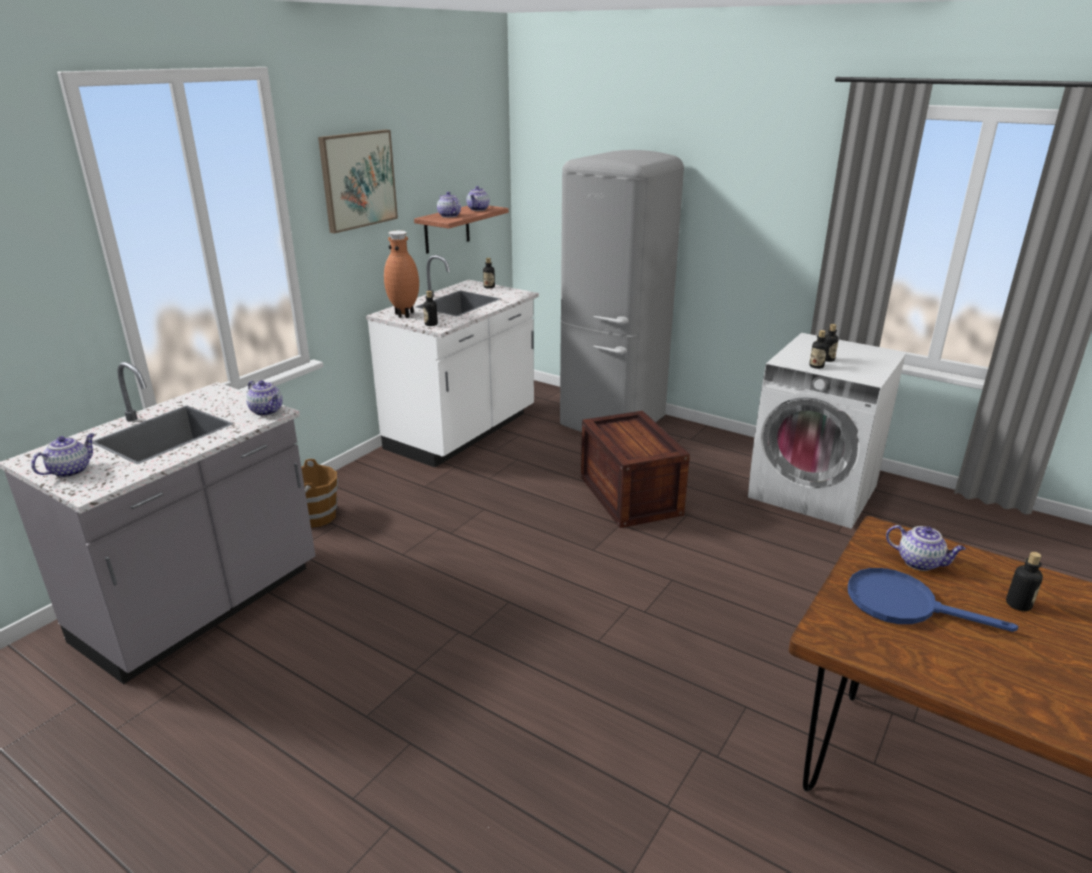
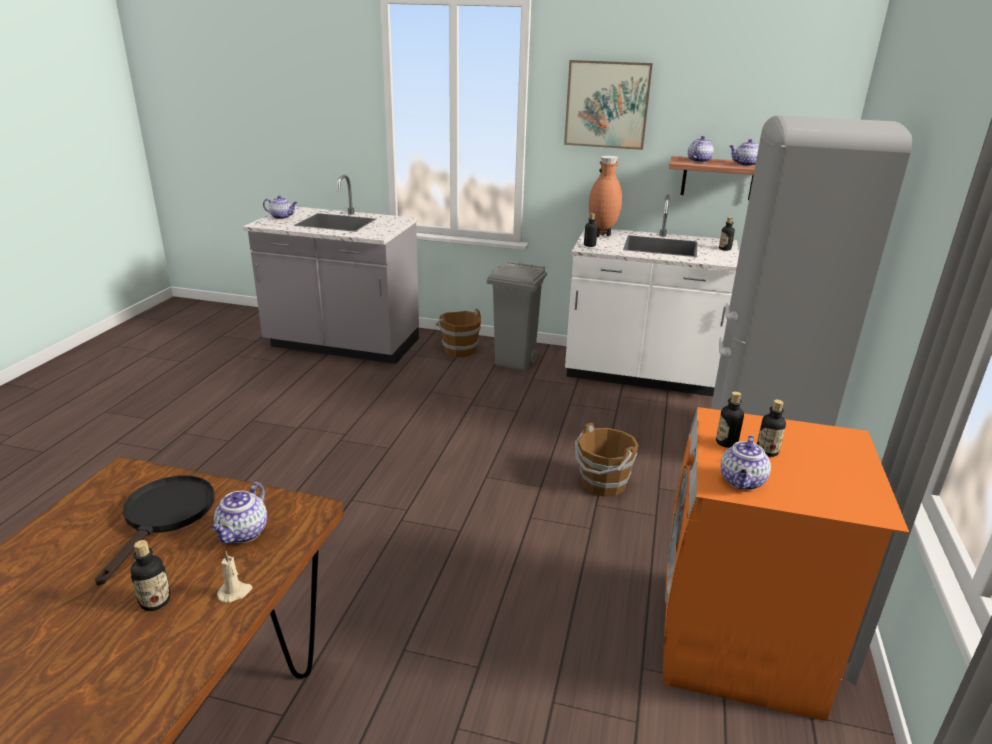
camera: 70 degrees right, 0 degrees up
teapot [246,380,283,416] -> teapot moved to [721,435,771,490]
crate [581,411,690,528] -> brown bucket [575,423,639,497]
white washing machine [748,333,907,529] -> orange washing machine [663,407,909,721]
blue frying pan [848,568,1018,632] -> black frying pan [95,476,214,586]
none -> beige candle [217,551,252,603]
none -> grey trash can [487,261,547,371]

